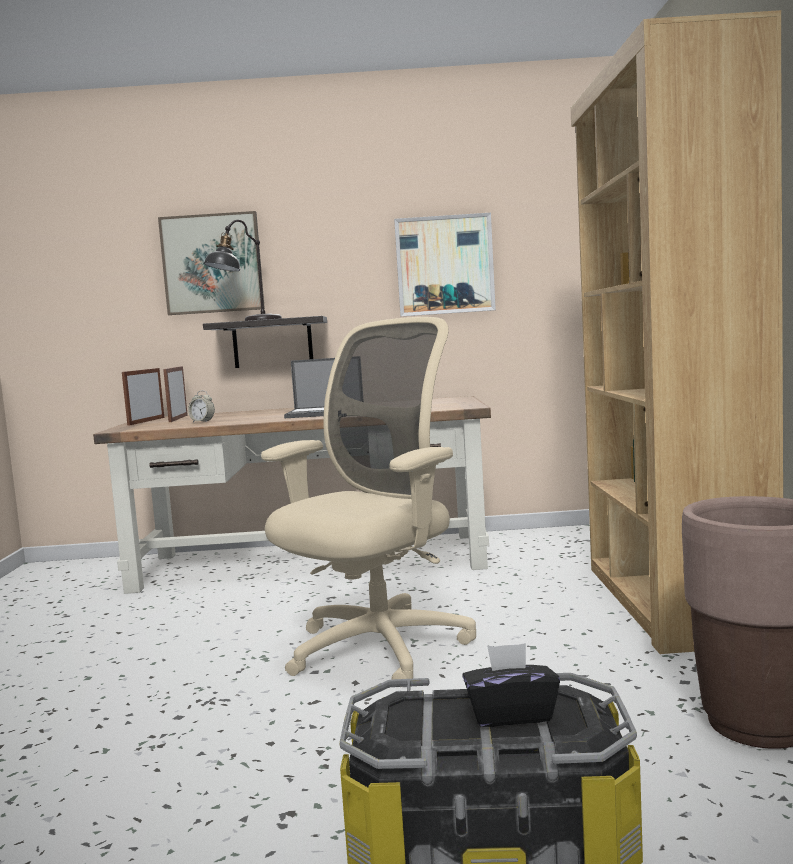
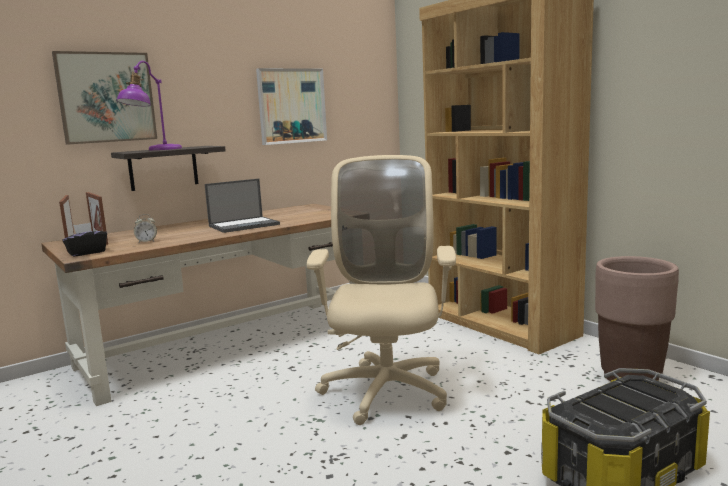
camera: 35 degrees left, 5 degrees up
grey table lamp [204,220,282,321] -> purple table lamp [116,61,182,150]
black tissue box [462,643,560,727] -> black tissue box moved to [62,223,107,257]

